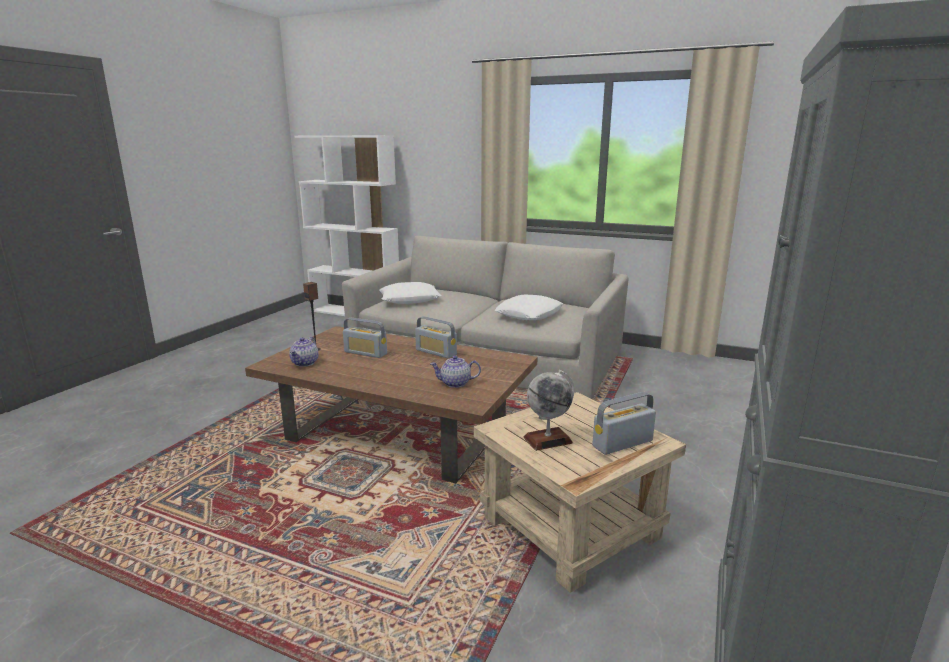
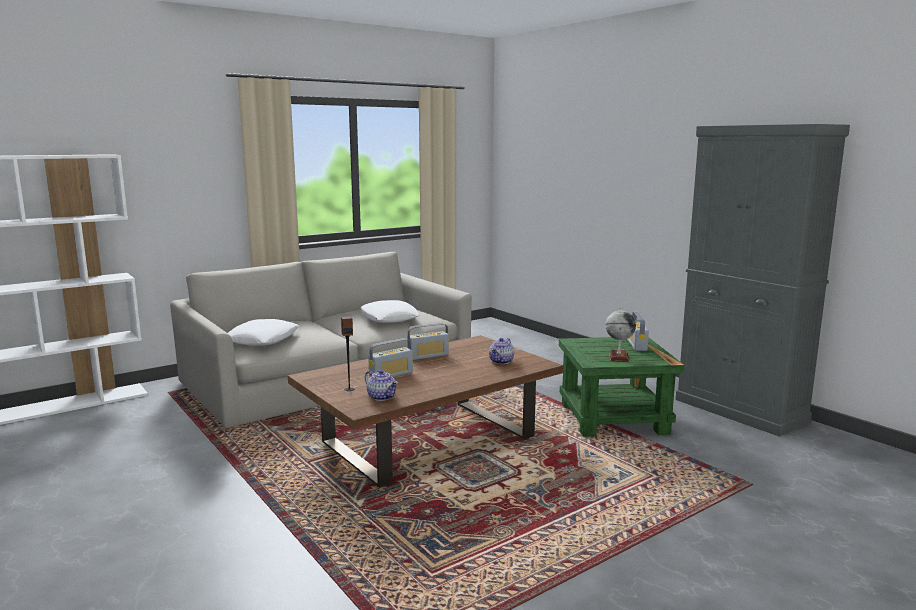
camera: 60 degrees left, 5 degrees down
beige side table [474,392,686,593] -> green side table [559,337,685,437]

